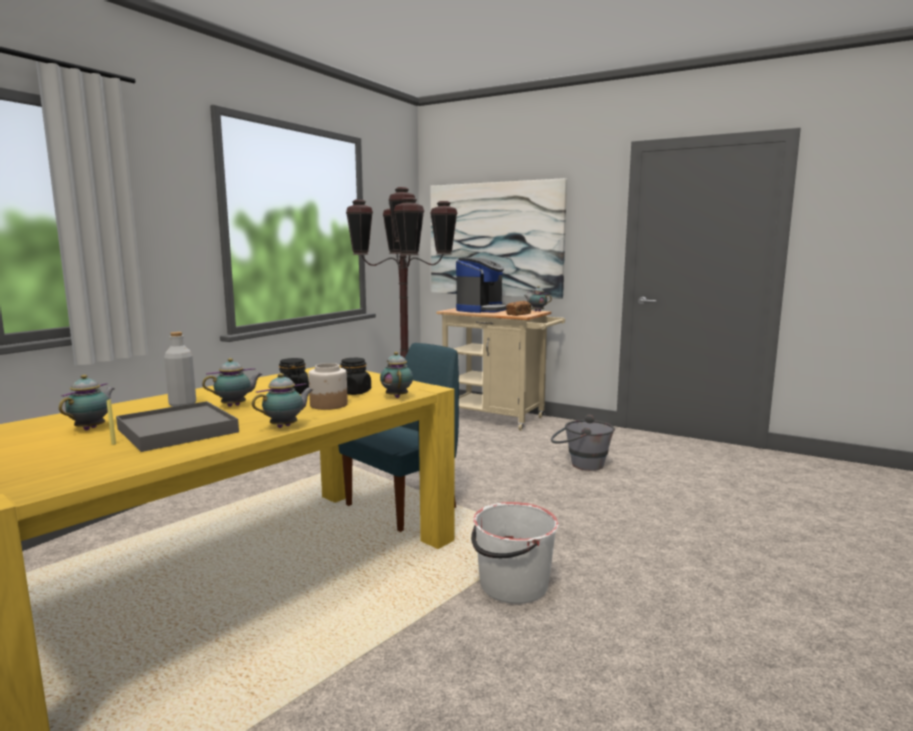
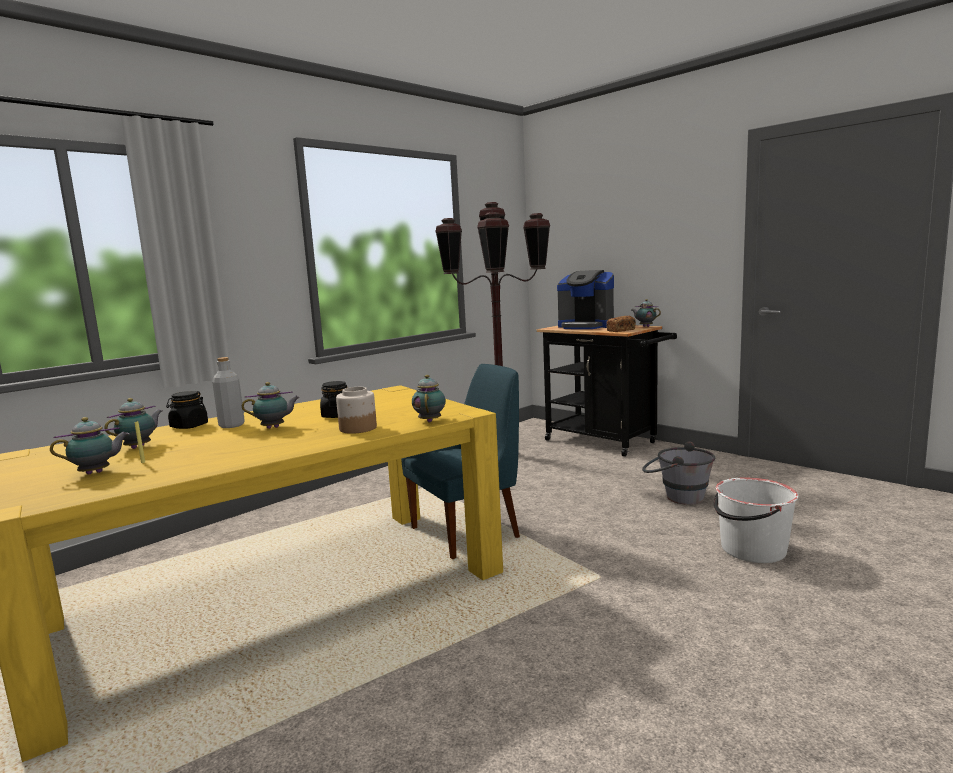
camera: 15 degrees right, 0 degrees up
grey tray [116,401,239,452] -> none
teapot [252,373,313,428] -> teapot moved to [50,417,129,474]
black jar [340,358,371,395] -> black jar moved to [166,391,208,429]
picture [431,178,567,299] -> none
beige cart [436,308,565,431] -> black cart [536,325,677,457]
coffee machine [456,258,507,313] -> coffee machine turned 75 degrees clockwise [557,270,614,329]
white bucket [471,502,559,604] -> white bucket moved to [714,478,798,563]

